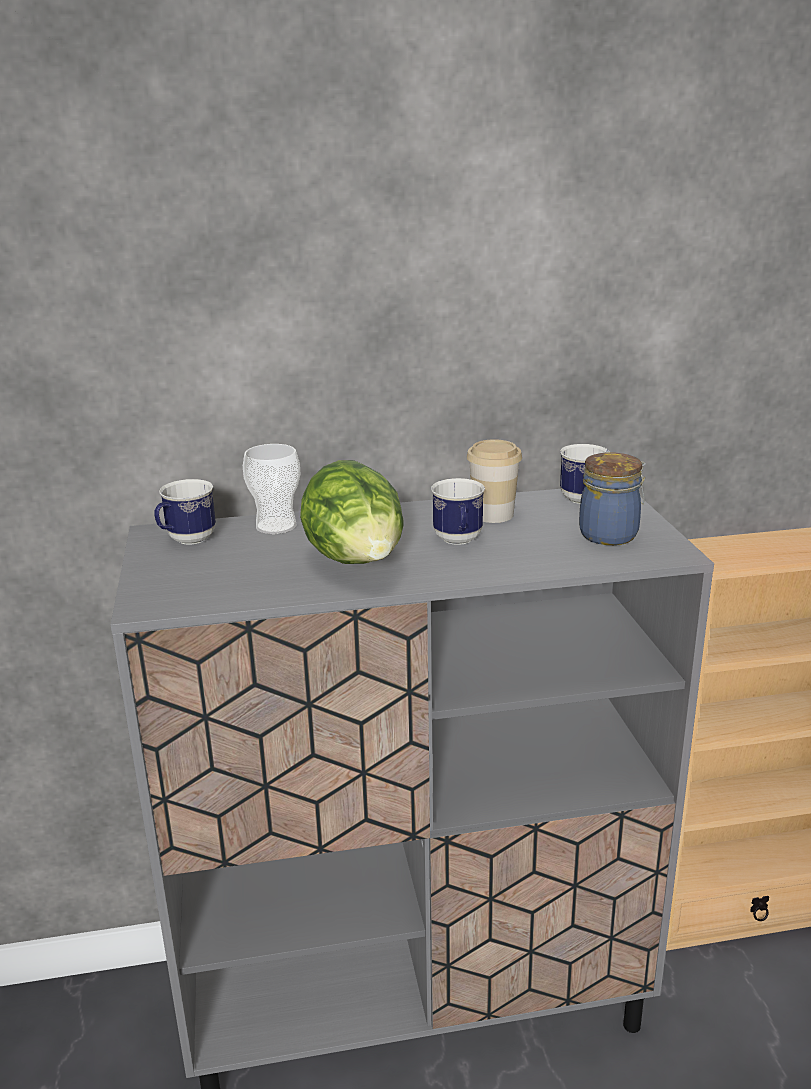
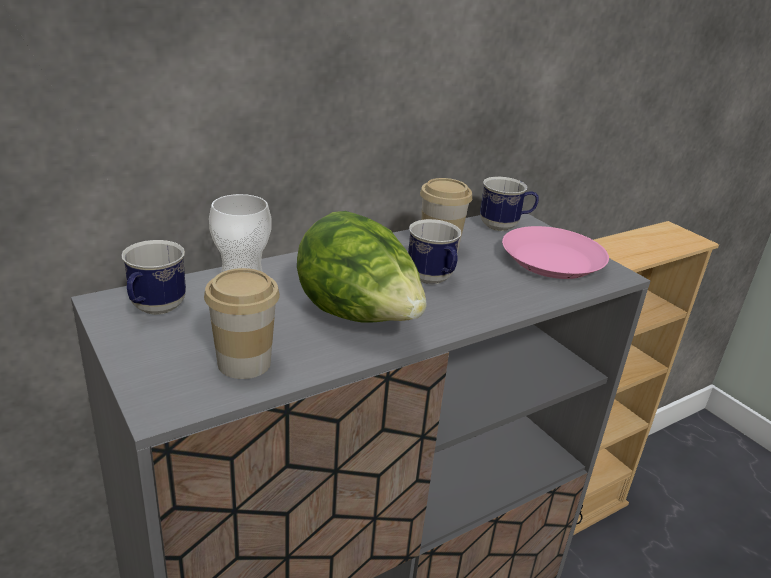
camera: 25 degrees left, 5 degrees up
jar [579,452,646,545] -> pink plate [502,226,609,279]
none -> cup [204,268,280,379]

